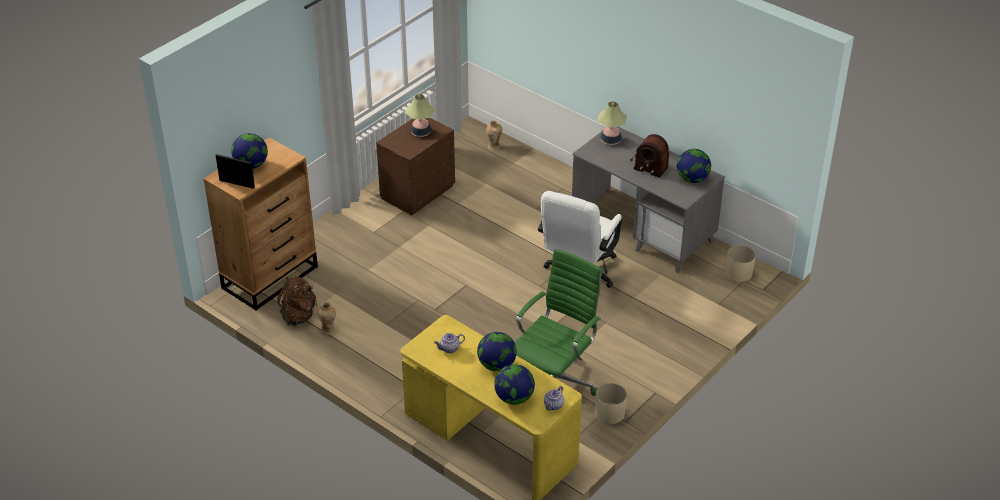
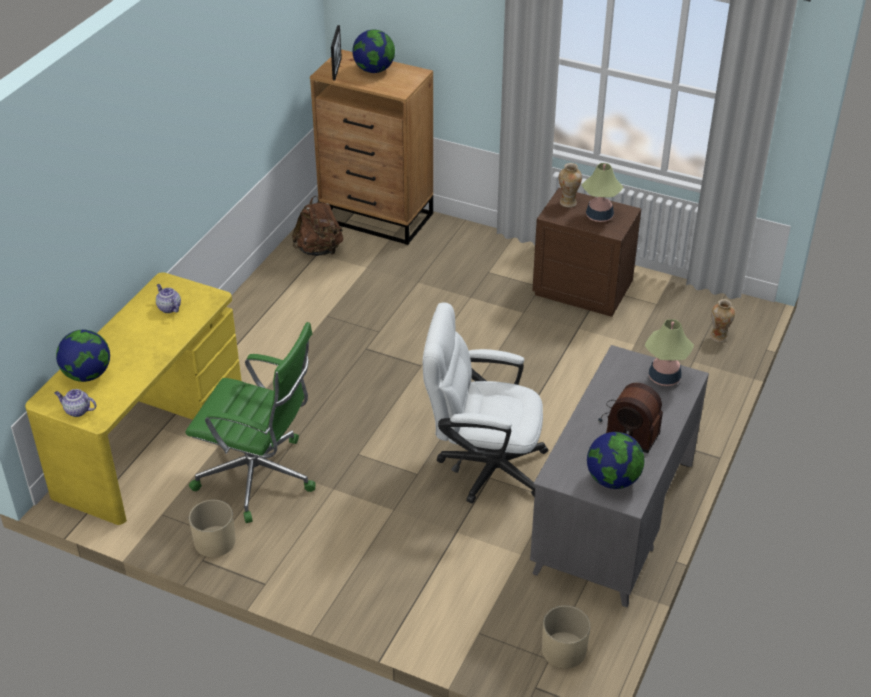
camera: 75 degrees right, 0 degrees up
vase [317,301,336,335] -> vase moved to [559,163,582,207]
globe [477,332,517,371] -> none
radio [630,134,669,178] -> radio turned 75 degrees counterclockwise [598,383,663,453]

